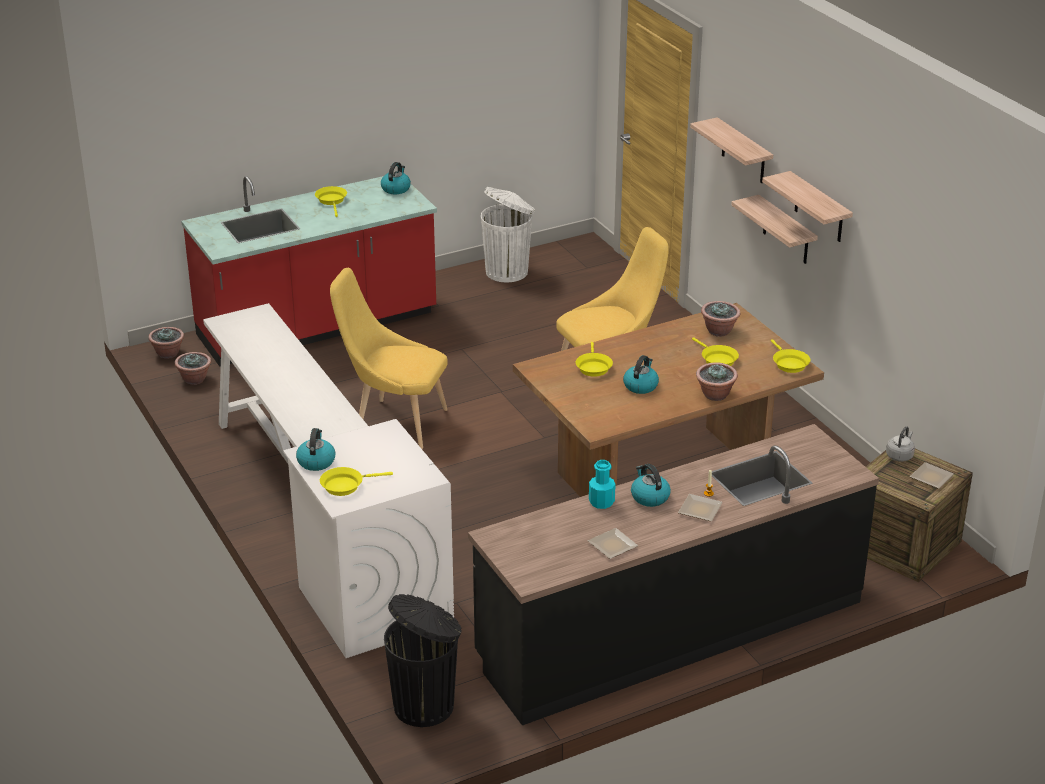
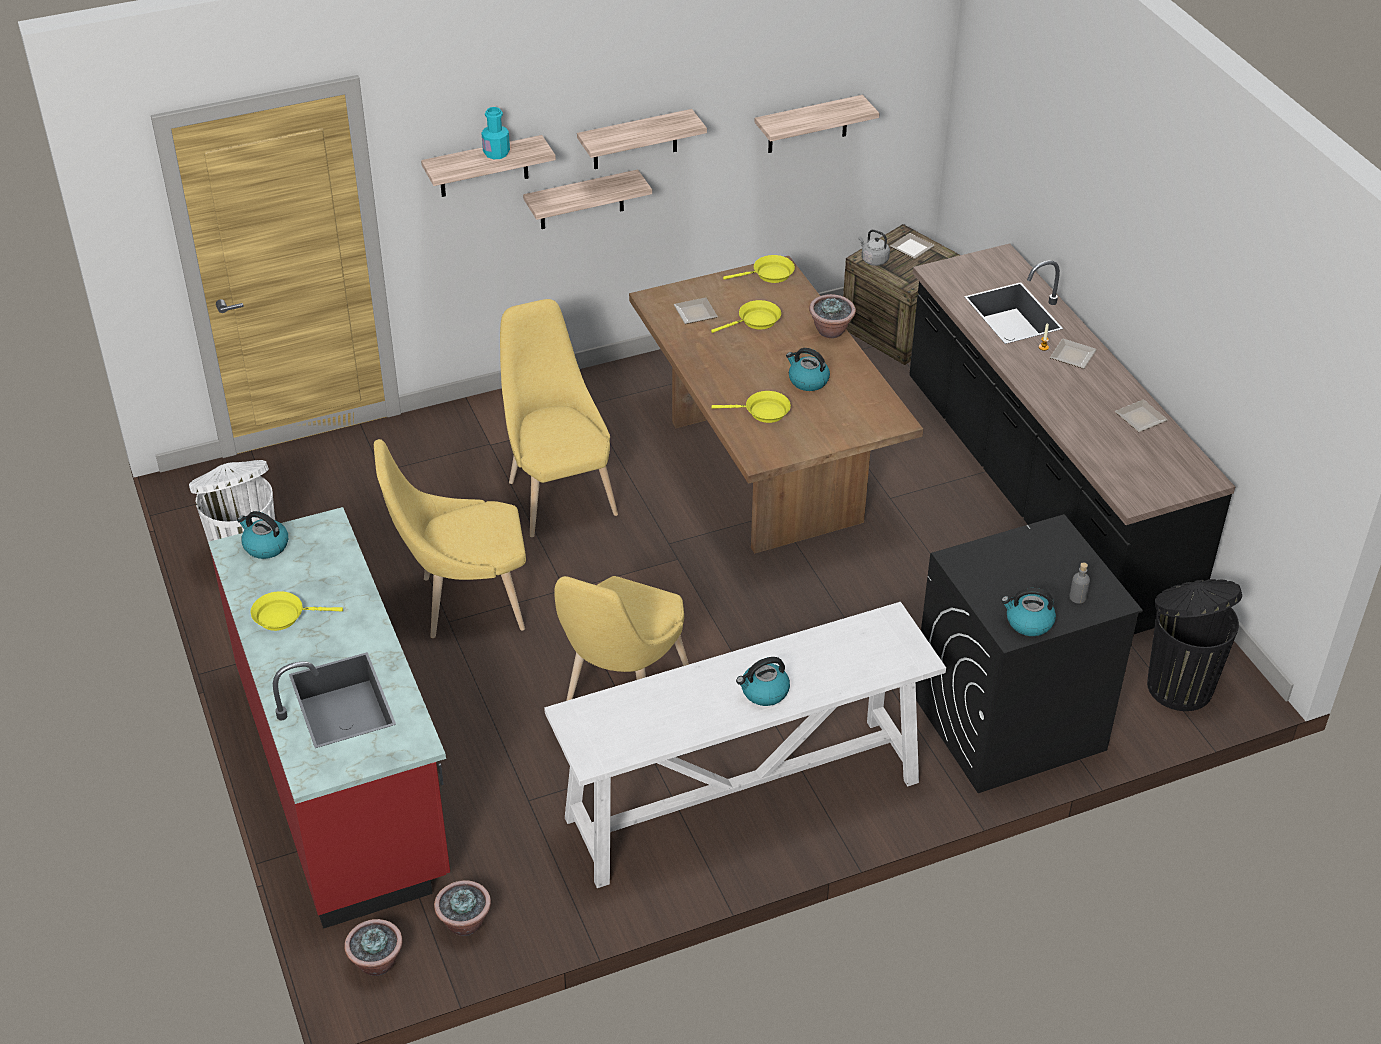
camera: 85 degrees left, 10 degrees up
white washing machine [283,419,454,658] -> black washing machine [916,514,1143,793]
yellow frying pan [320,467,393,496] -> grey bottle [1069,562,1090,603]
turquoise bottle [589,460,616,509] -> turquoise bottle moved to [481,107,510,159]
kettle [631,464,671,507] -> kettle moved to [736,657,790,706]
potted plant [701,301,740,337] -> plate [673,297,718,324]
none -> yellow chair [374,439,526,638]
none -> shelf [755,95,880,153]

